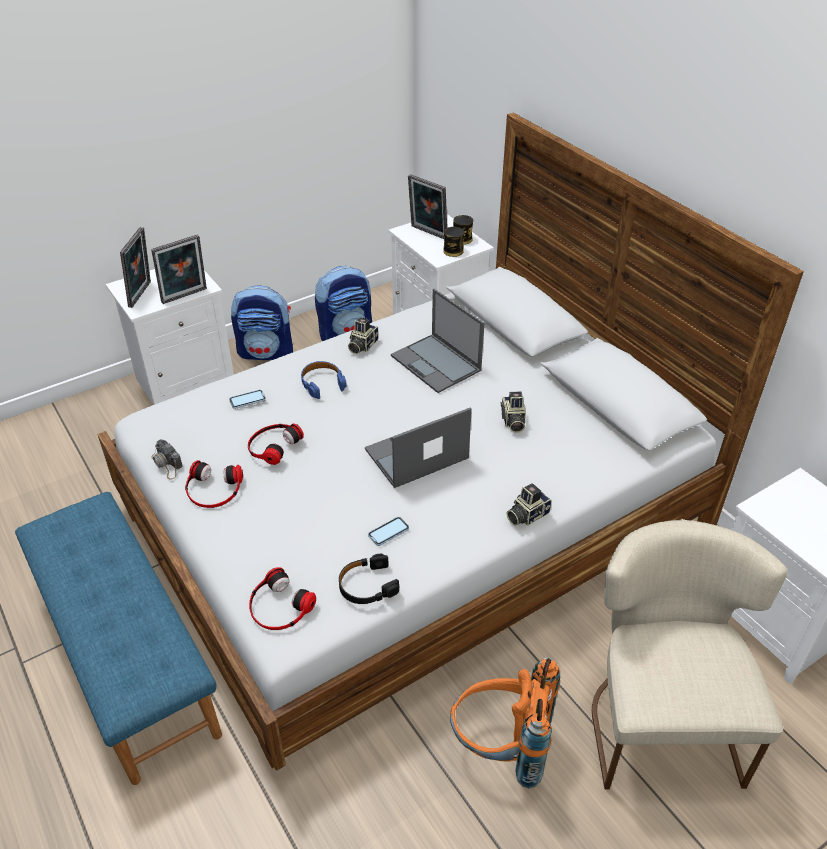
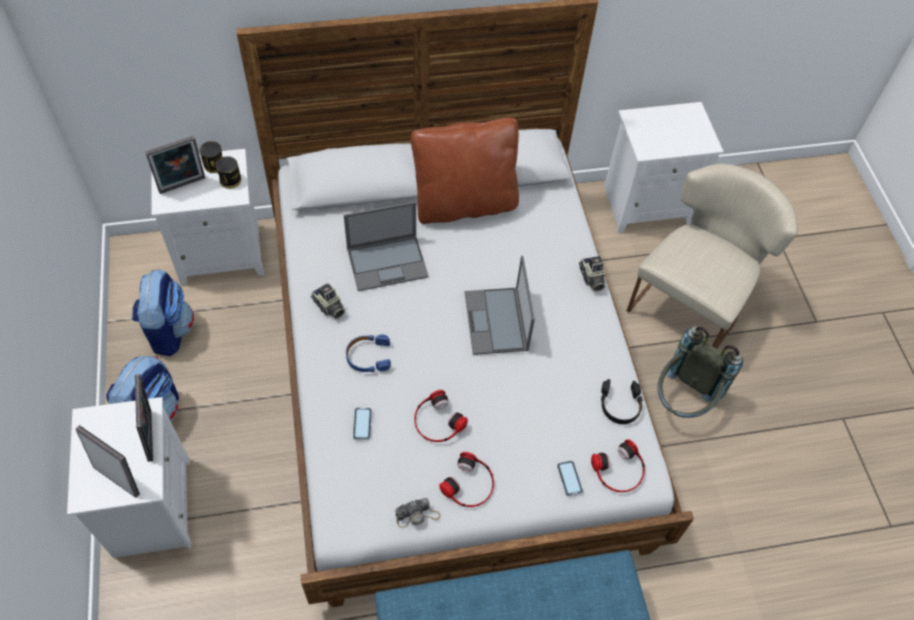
camera: 70 degrees left, 15 degrees up
phone [368,517,409,546] -> phone moved to [557,461,583,496]
orange backpack [450,658,560,788] -> grey backpack [657,326,743,418]
camera [501,391,526,433] -> none
beige chair [592,519,788,790] -> beige chair turned 105 degrees clockwise [627,164,798,349]
none -> brown pillow [411,118,519,224]

